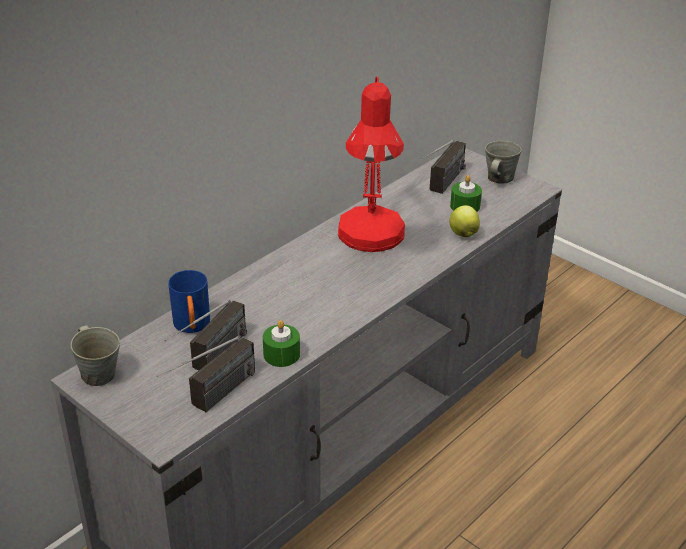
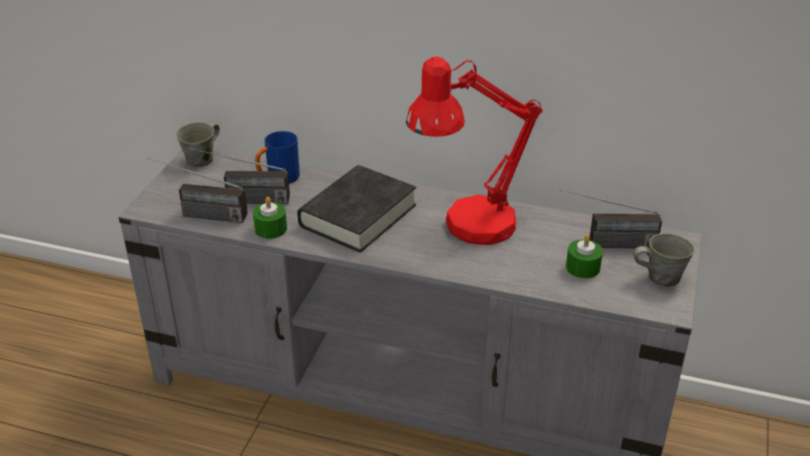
camera: 65 degrees right, 0 degrees up
apple [449,205,480,237] -> none
none -> black book [297,165,416,253]

